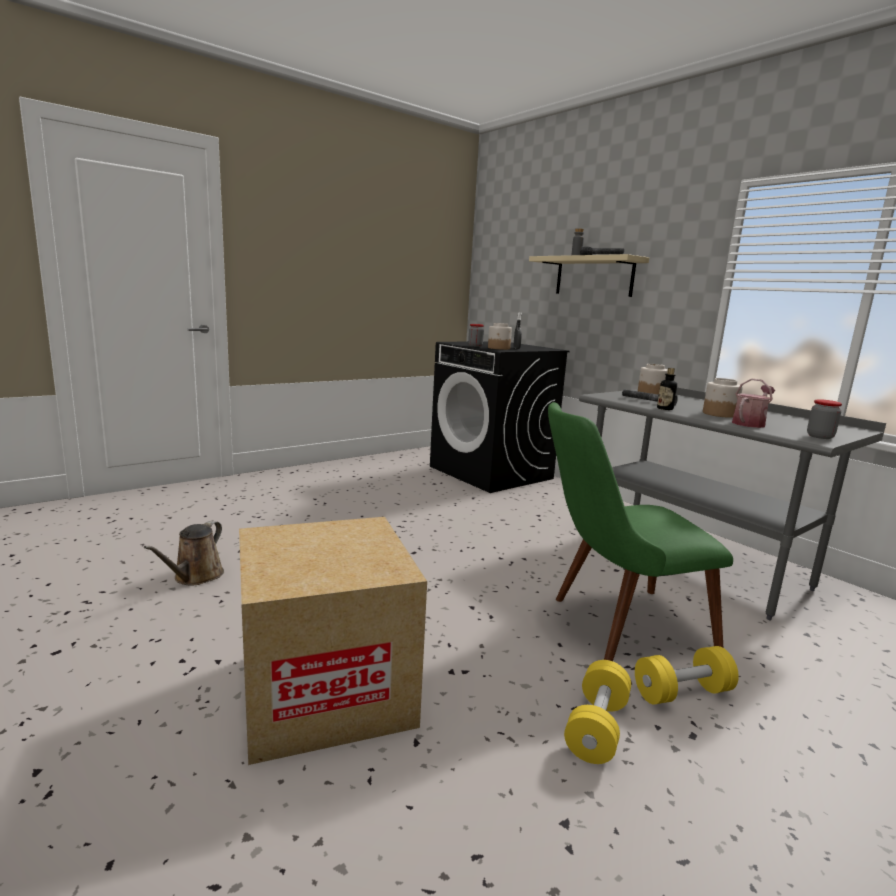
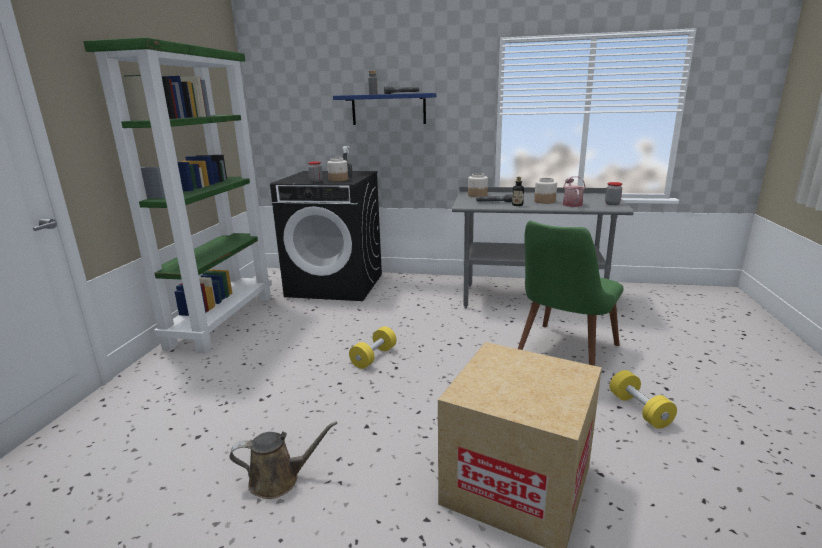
camera: 40 degrees left, 5 degrees up
brown watering can [144,521,224,585] -> brown watering can turned 75 degrees counterclockwise [230,421,337,499]
beige shelf [529,254,649,297] -> blue shelf [333,93,436,125]
yellow dumbbell [635,646,739,705] -> yellow dumbbell moved to [349,327,397,369]
none -> green bookcase [83,37,272,353]

